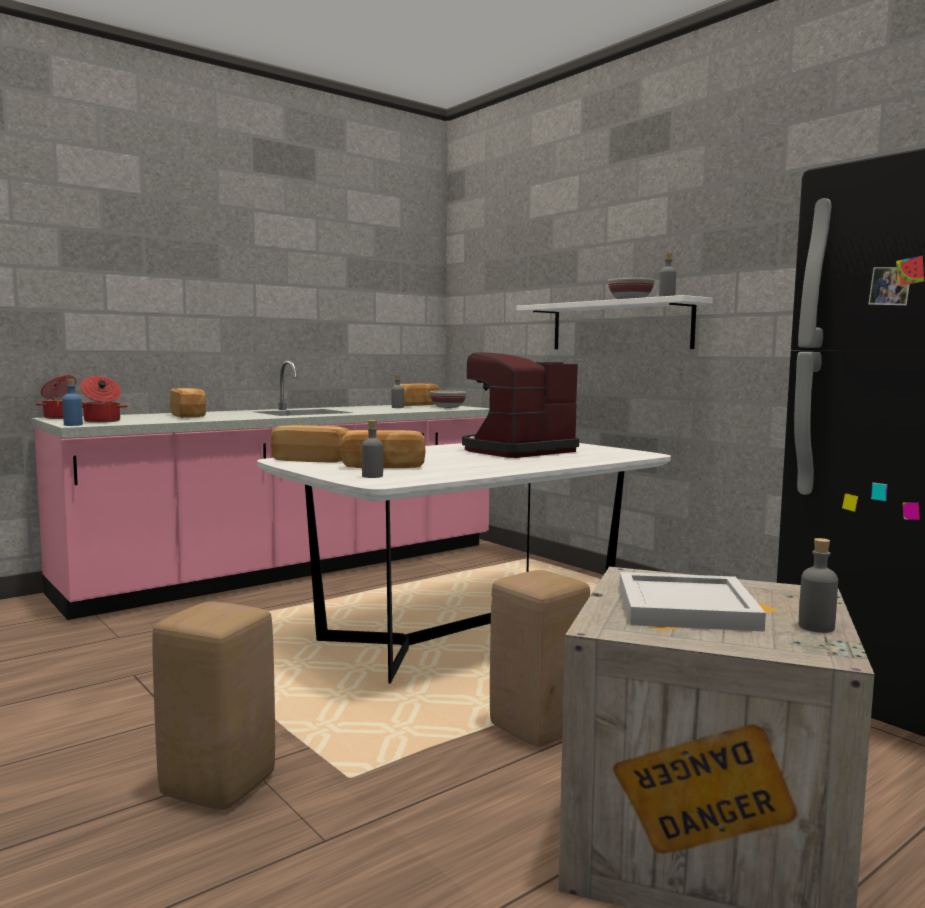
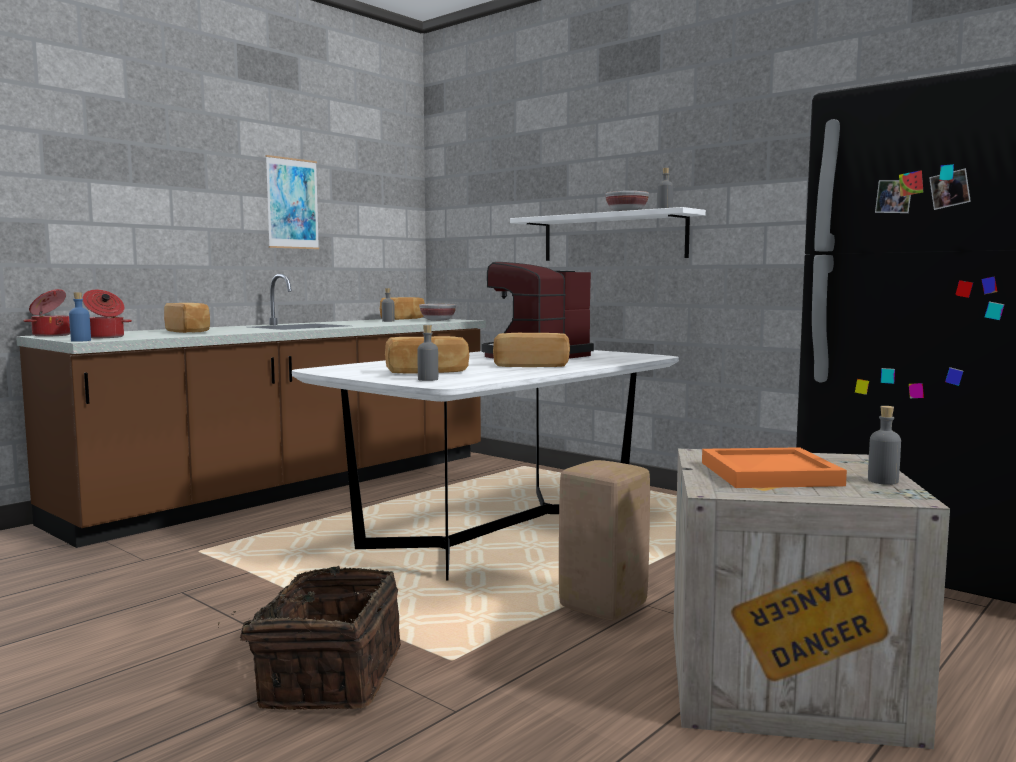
camera: 10 degrees left, 0 degrees up
pink counter [31,360,489,620] -> brown counter [16,274,486,548]
beige stool [152,602,275,810] -> basket [218,566,401,710]
bread [271,425,349,463] -> bread moved to [493,333,570,367]
white tray [619,572,766,632] -> orange tray [702,447,847,488]
none -> picture [265,155,319,249]

